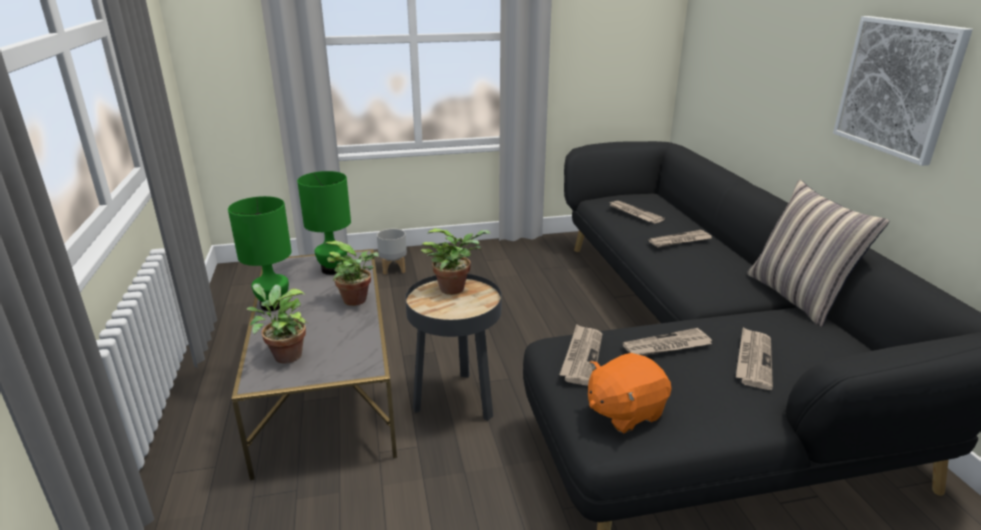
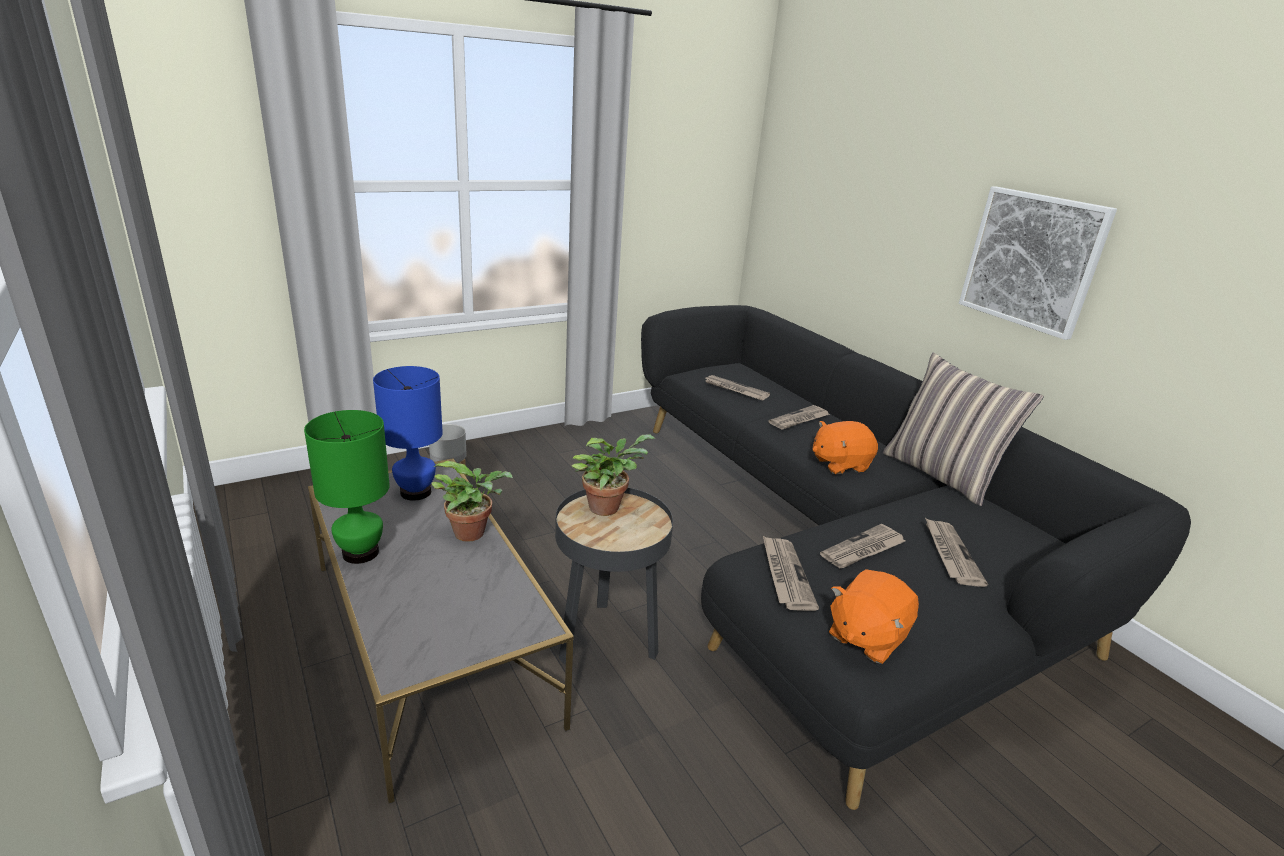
camera: 20 degrees left, 0 degrees up
potted plant [246,283,308,363] -> none
green table lamp [297,171,351,275] -> blue table lamp [373,366,443,501]
none -> orange plush toy [813,421,878,474]

